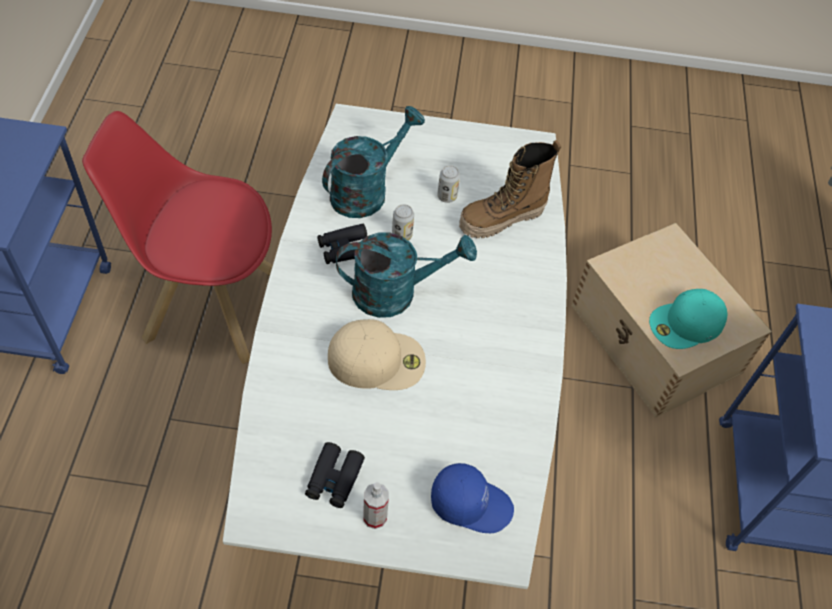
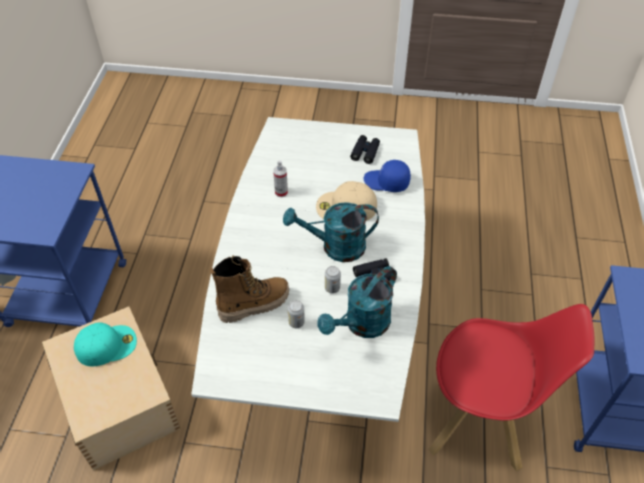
camera: 175 degrees left, 5 degrees down
spray bottle [363,482,389,529] -> spray bottle moved to [273,160,288,197]
blue cap [431,463,514,533] -> blue cap moved to [364,160,411,192]

